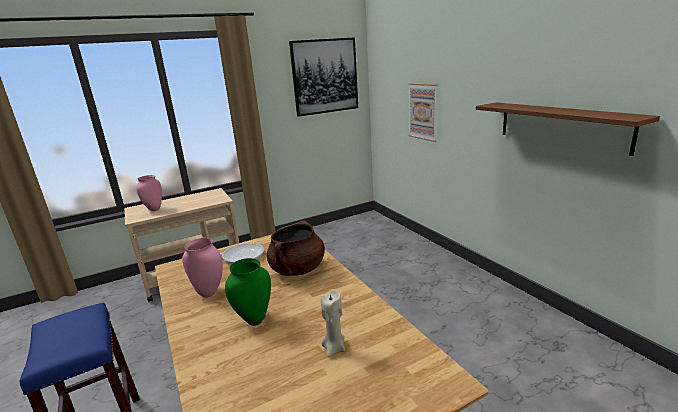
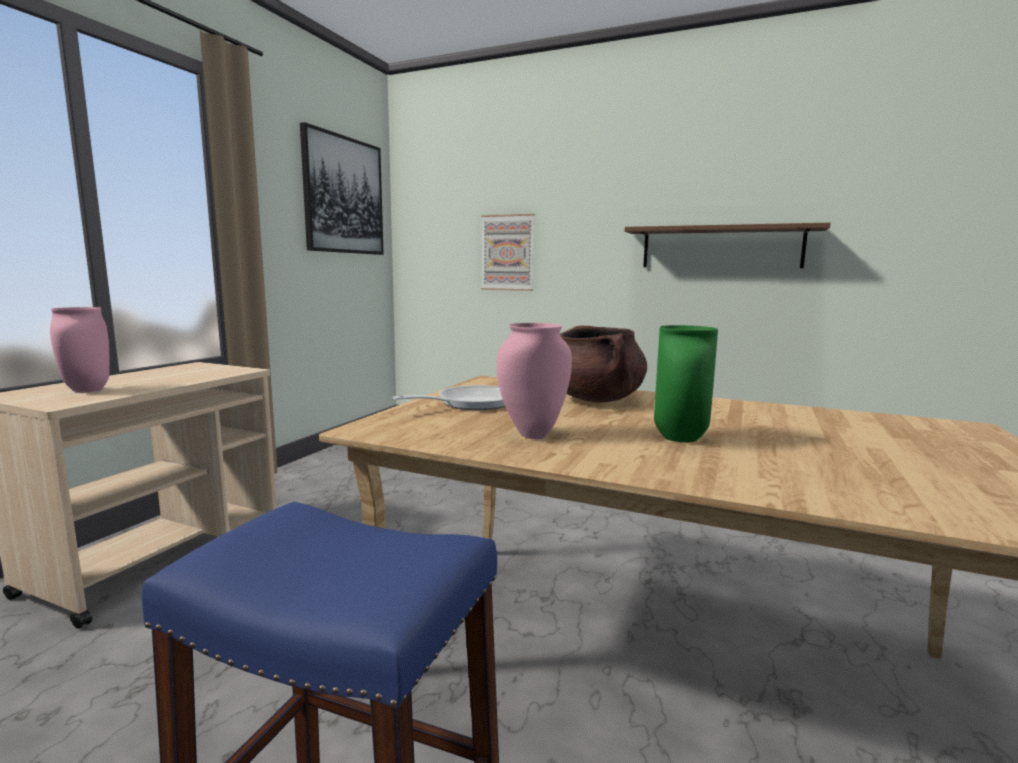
camera: 40 degrees left, 10 degrees down
beige candle [321,289,345,357] -> none

